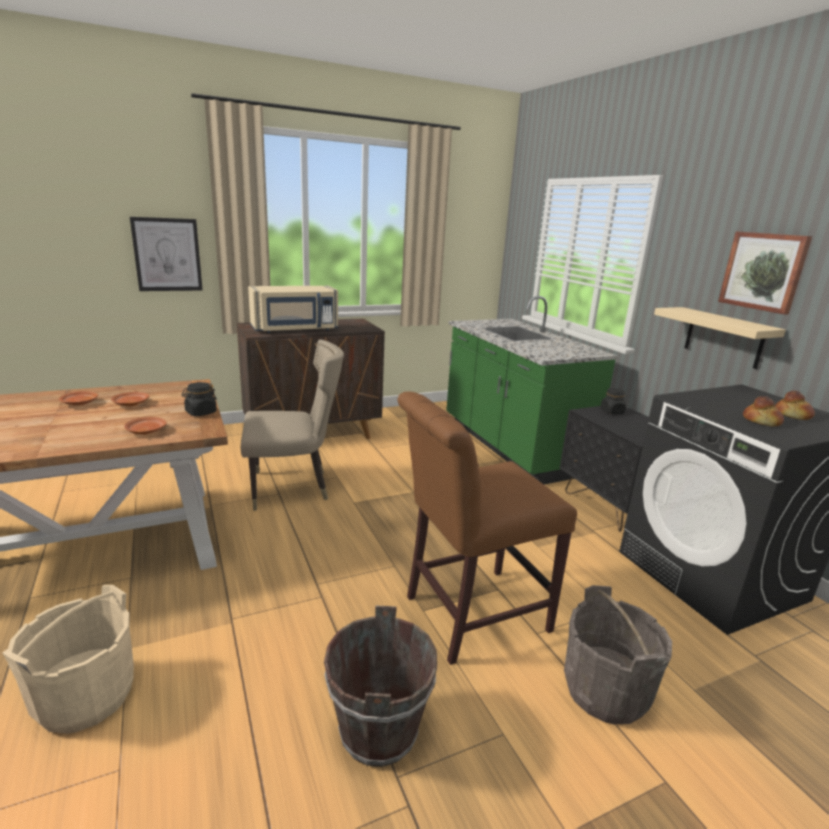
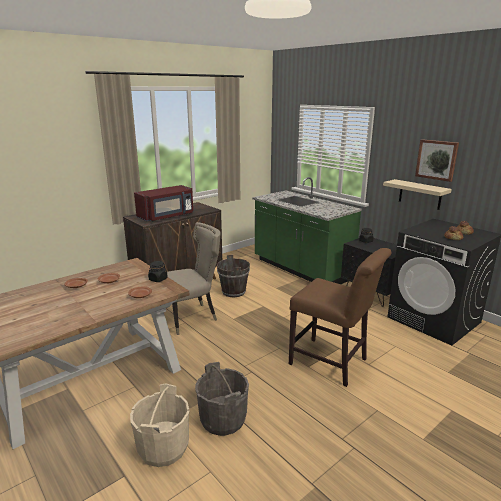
camera: 15 degrees left, 0 degrees up
picture [130,217,203,291] -> none
beige microwave [248,286,338,333] -> red microwave [134,185,193,222]
brown bucket [324,606,437,767] -> brown bucket moved to [217,255,250,297]
brown chair [397,392,577,665] -> brown chair turned 105 degrees counterclockwise [289,248,391,387]
grey bucket [564,585,672,724] -> grey bucket moved to [195,362,249,436]

